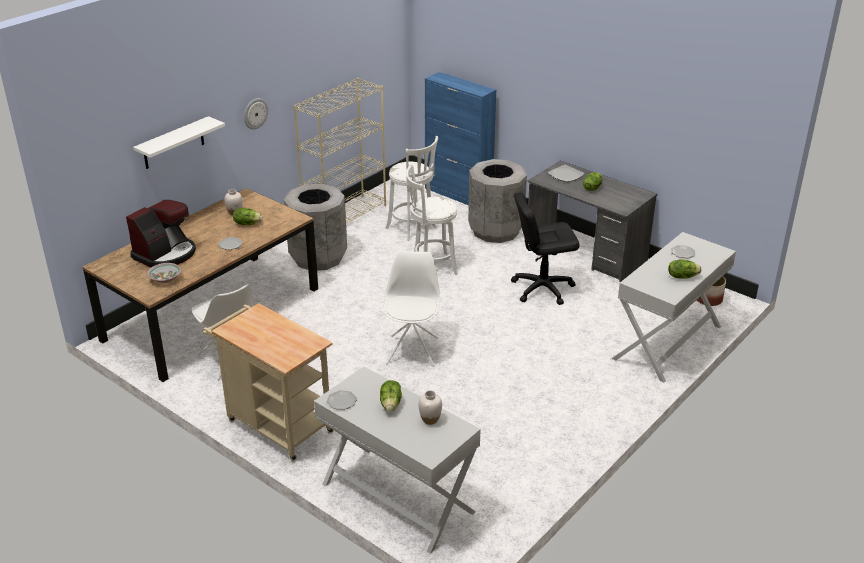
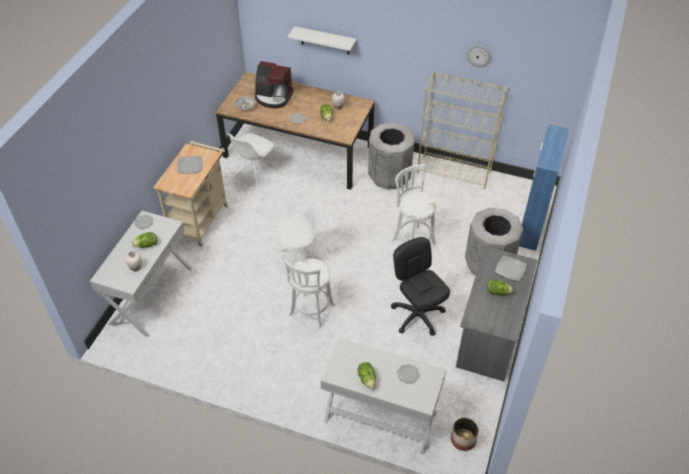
camera: 70 degrees right, 15 degrees up
wall clock [244,98,268,129] -> wall clock moved to [466,45,492,68]
white stool [386,136,438,240] -> white stool moved to [282,255,335,328]
none -> plate [177,156,203,174]

